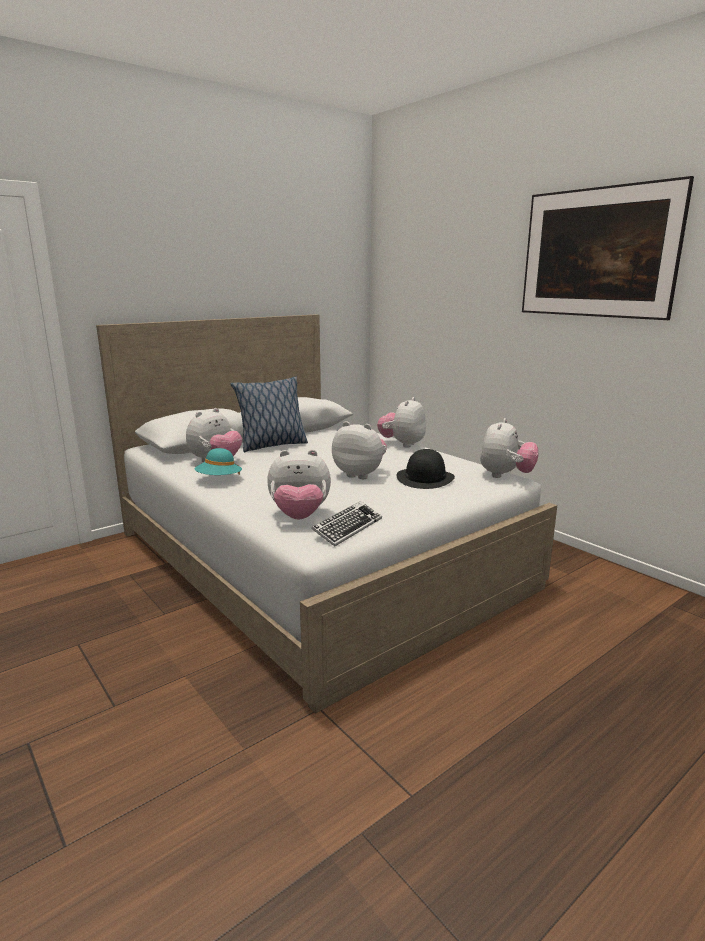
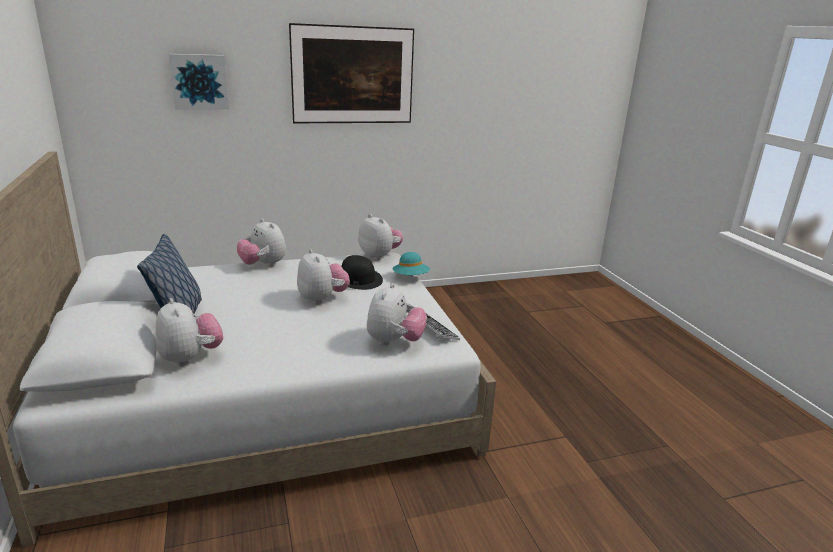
camera: 70 degrees left, 5 degrees up
turquoise hat [194,448,242,475] -> turquoise hat moved to [393,252,430,275]
plush toy [332,421,387,479] -> plush toy turned 105 degrees clockwise [297,249,350,304]
none -> picture [169,54,229,109]

